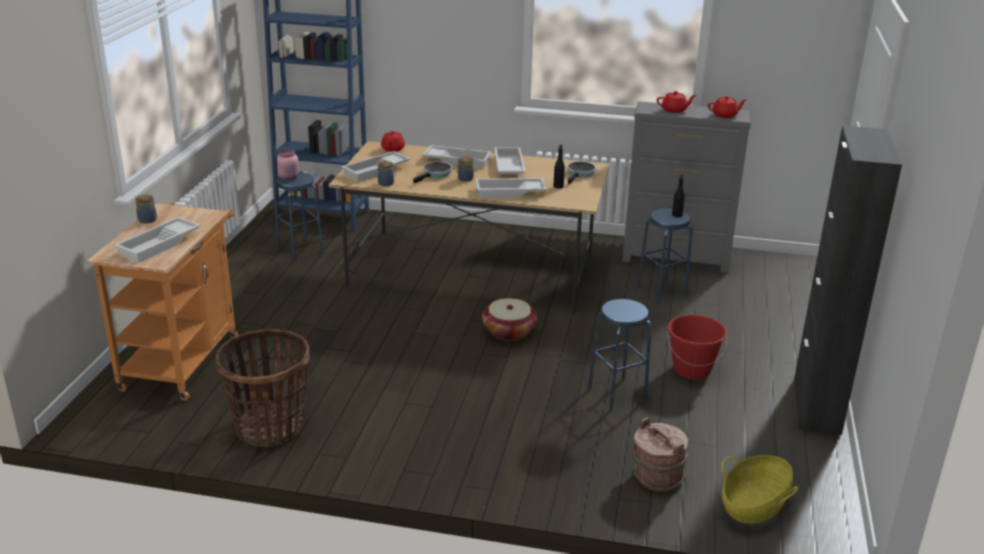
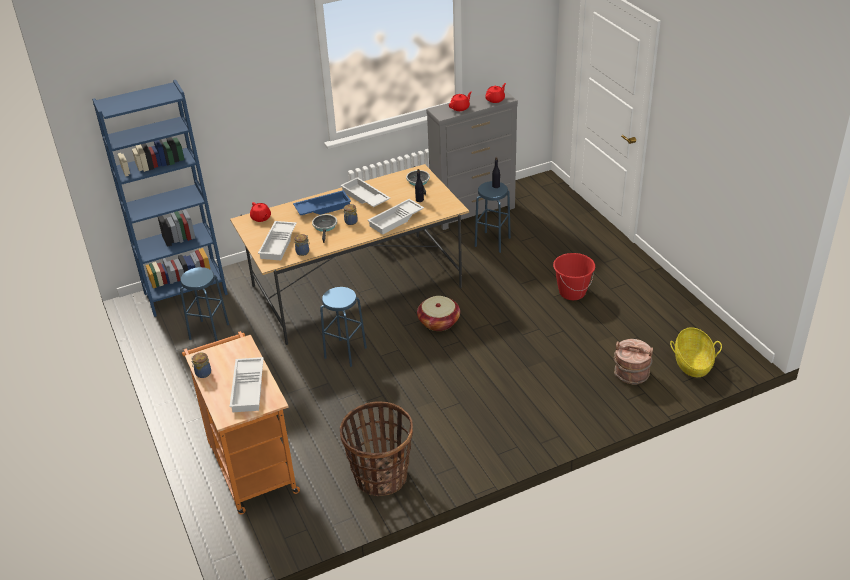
camera: 35 degrees left, 10 degrees up
pink jar [277,149,299,180] -> none
white tray [423,145,491,169] -> blue tray [293,190,351,215]
blue stool [588,299,652,411] -> blue stool moved to [320,287,367,367]
black cabinet [794,125,902,435] -> none

